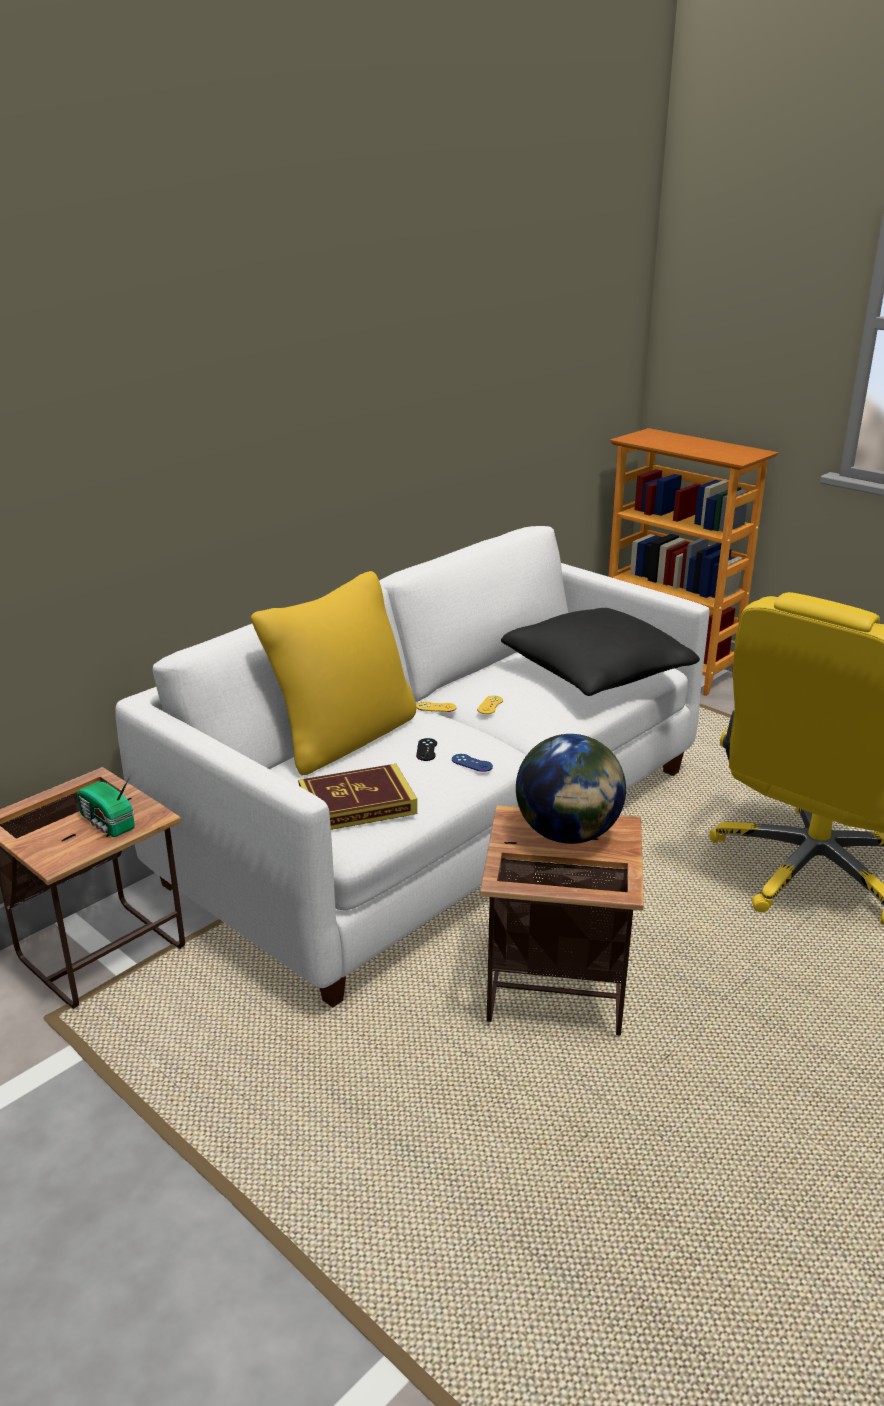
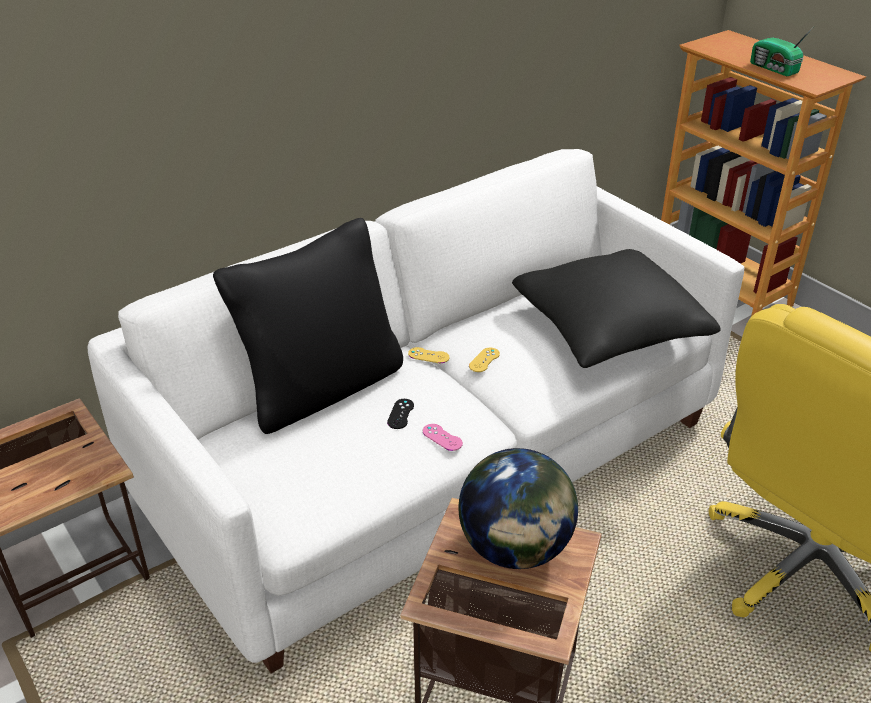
camera: 10 degrees right, 10 degrees up
radio [77,774,135,837] -> radio moved to [750,29,812,76]
yellow pillow [251,571,416,775] -> black pillow [213,218,403,434]
book [298,764,417,830] -> none
blue game controller [452,754,493,772] -> pink game controller [423,424,463,451]

